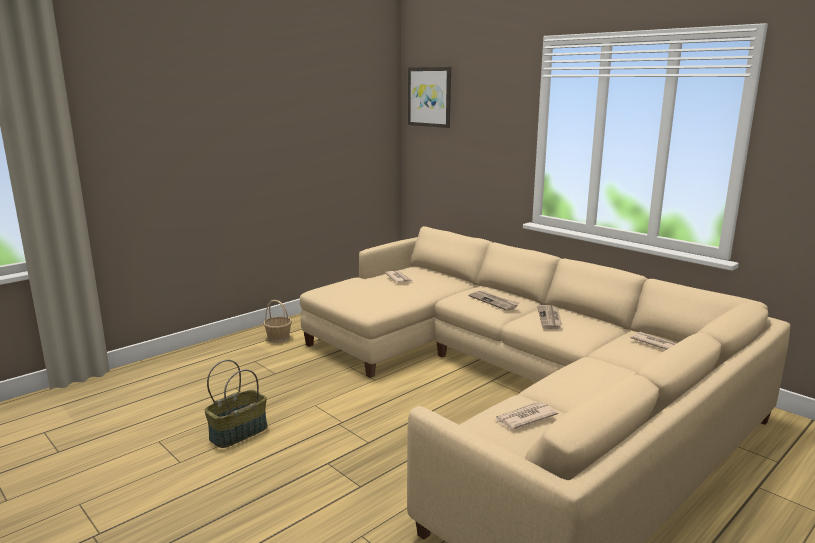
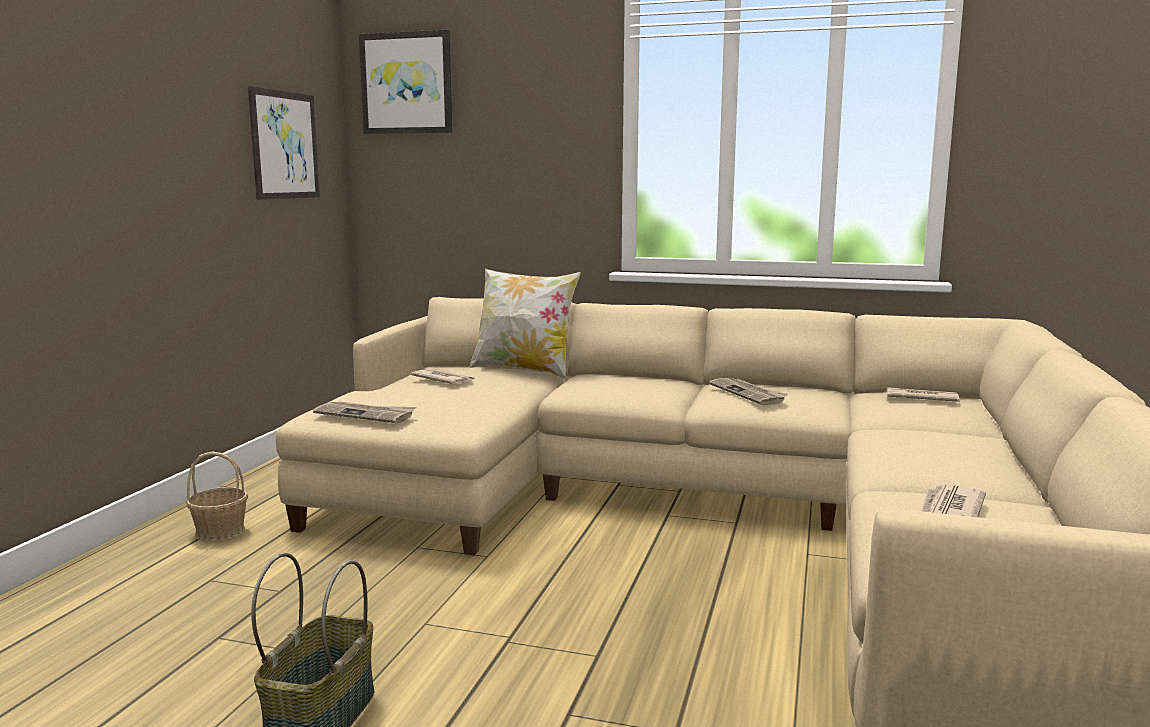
camera: 30 degrees left, 5 degrees down
newspaper [468,291,519,311] -> newspaper moved to [313,401,416,423]
none -> picture [248,86,320,200]
none -> pillow [469,269,581,379]

